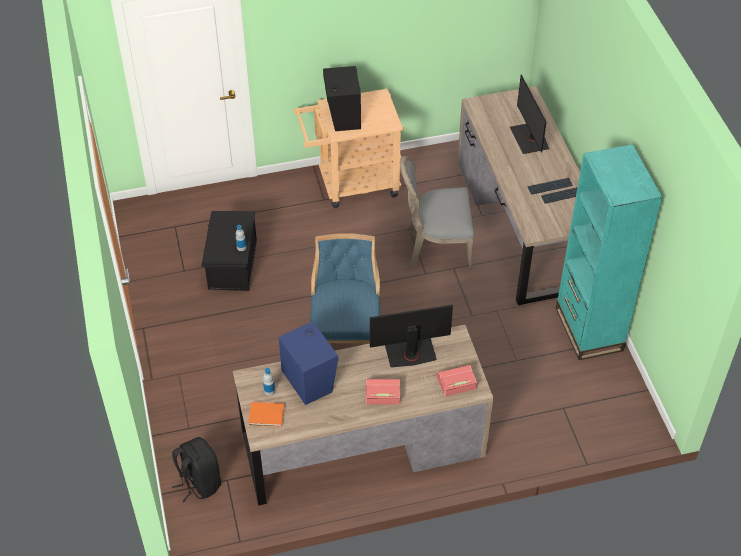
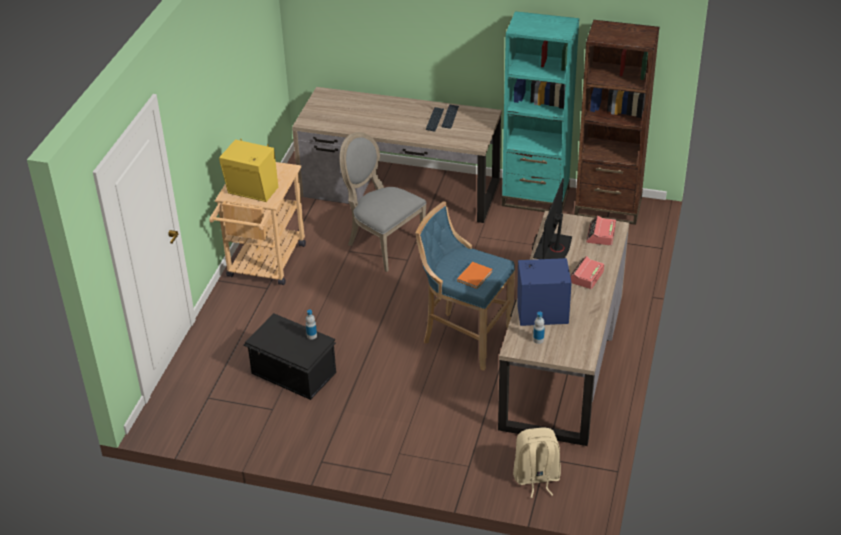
camera: 60 degrees left, 10 degrees down
black backpack [172,437,221,502] -> beige backpack [513,427,561,498]
orange book [248,402,284,427] -> orange book moved to [457,262,492,289]
black speaker [323,66,361,131] -> yellow speaker [219,139,278,202]
grey chair [400,156,474,270] -> grey chair turned 105 degrees clockwise [339,132,426,272]
monitor [510,74,549,154] -> none
none -> brown bookcase [574,20,660,225]

